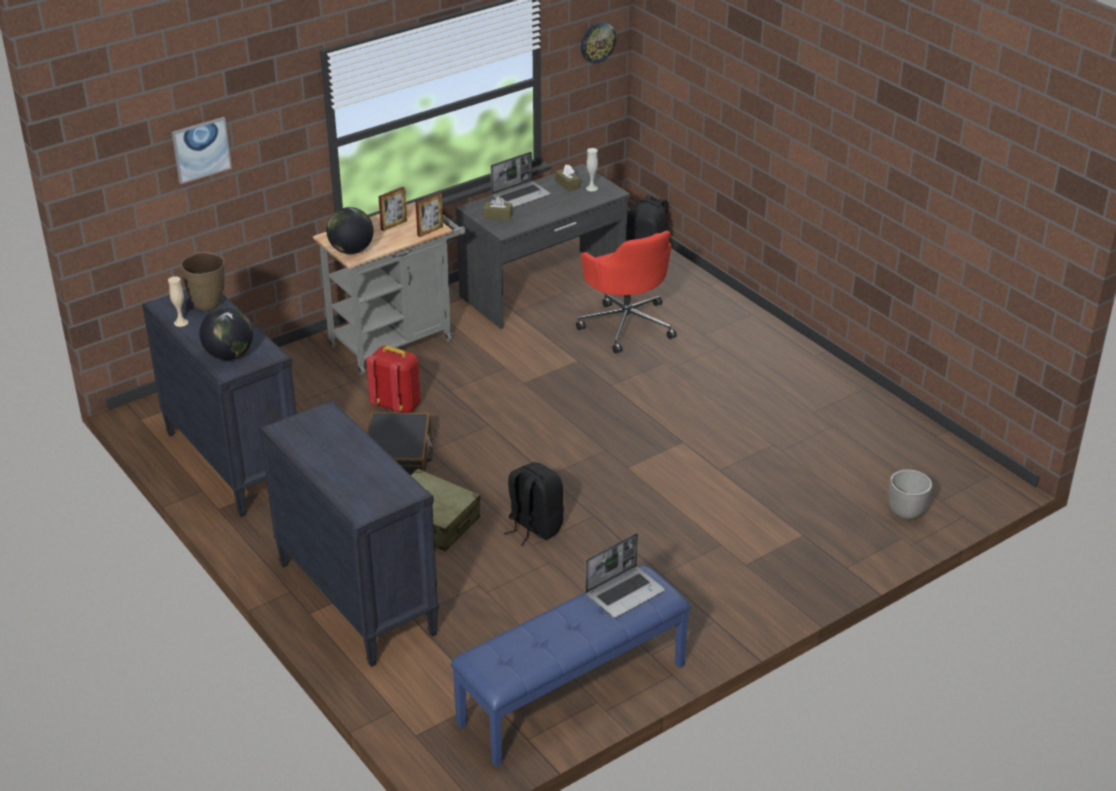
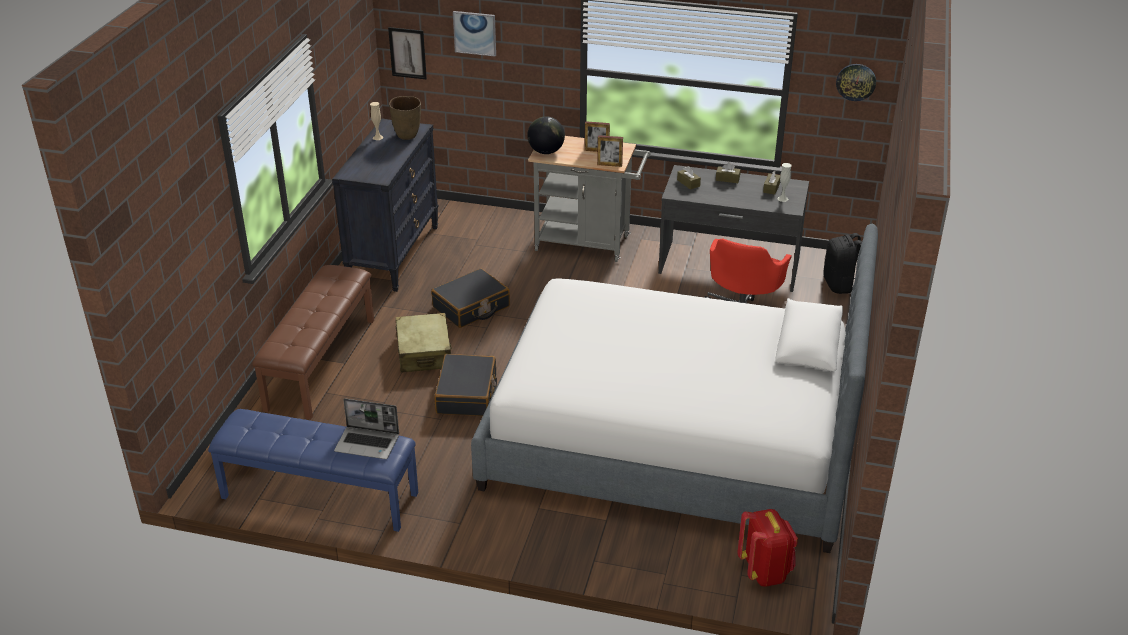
camera: 50 degrees right, 0 degrees up
globe [199,307,253,360] -> none
black dresser [259,399,439,667] -> brown bench [252,265,374,420]
red backpack [366,345,420,413] -> red backpack moved to [737,509,798,587]
laptop [491,152,551,208] -> brown tissue box [716,162,741,183]
black backpack [504,462,564,546] -> black suitcase [434,354,497,416]
planter [889,470,932,520] -> none
none -> picture [388,27,427,79]
none -> bed [471,224,878,553]

